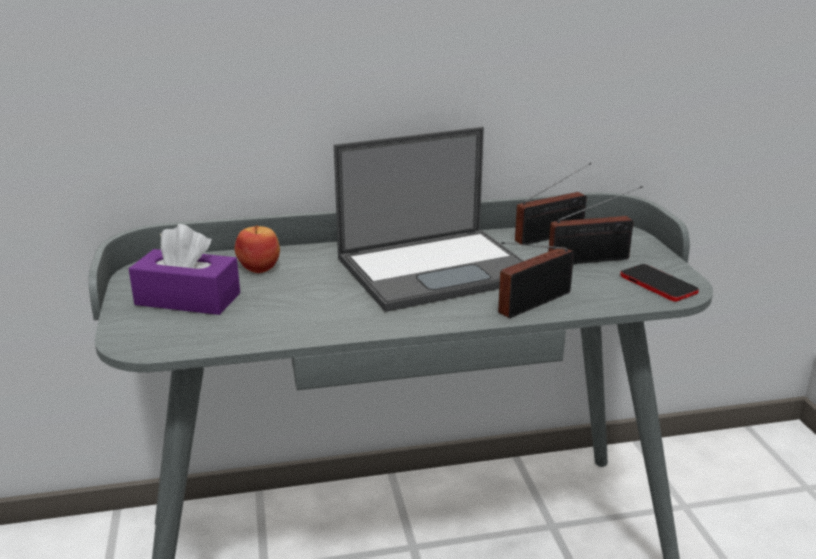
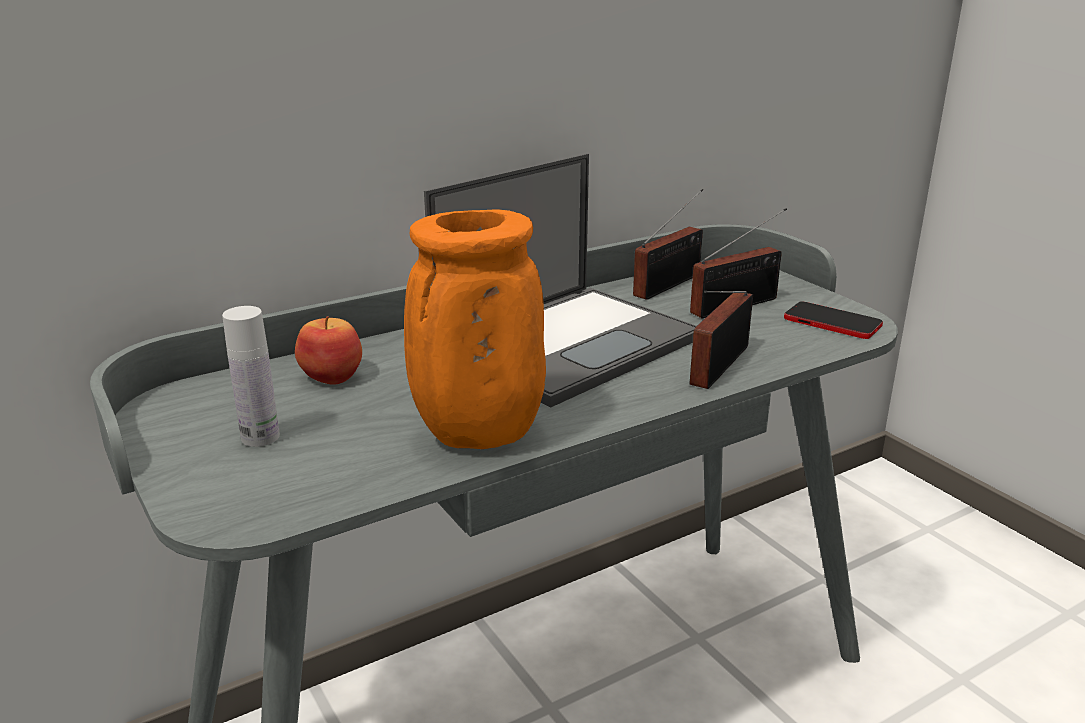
camera: 20 degrees left, 0 degrees up
purple tissue box [129,224,240,315] -> white bottle [222,306,280,447]
none -> orange vase [404,209,546,449]

